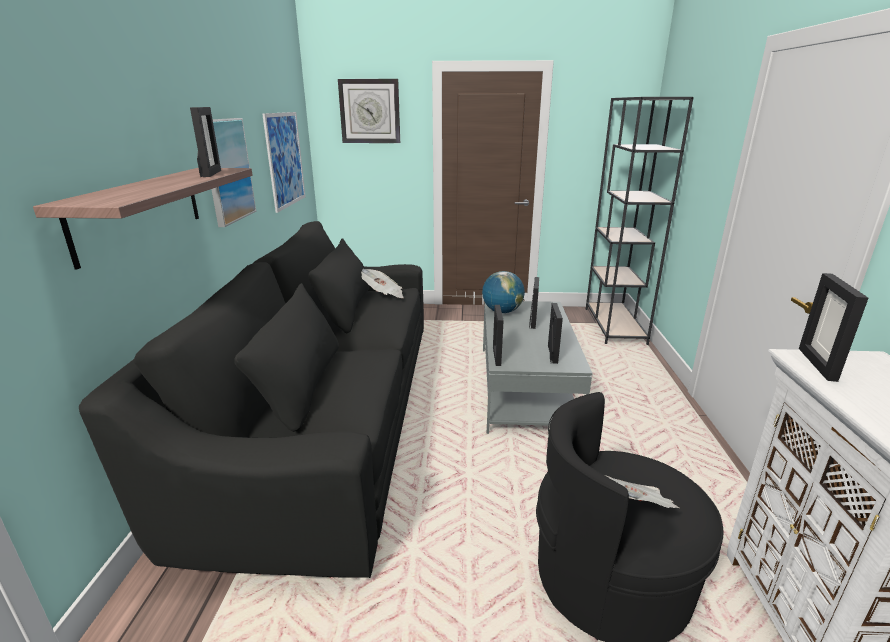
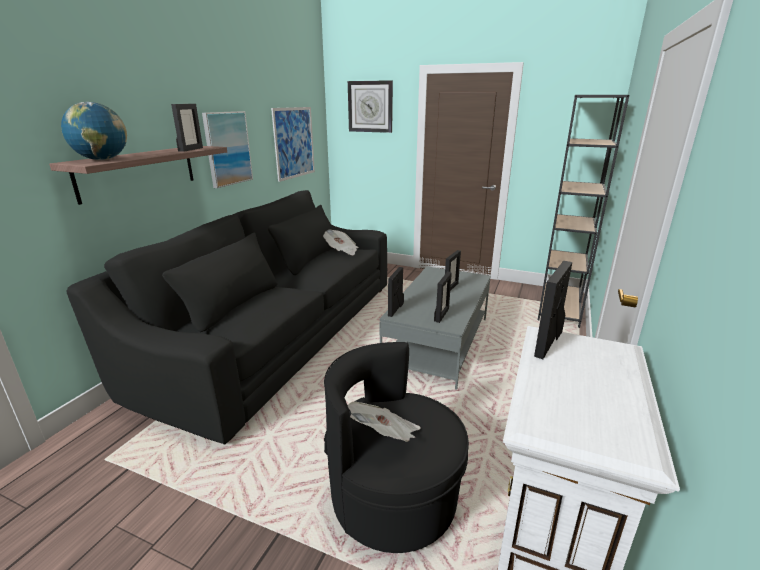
camera: 20 degrees right, 0 degrees up
globe [482,271,525,313] -> globe moved to [61,102,127,160]

